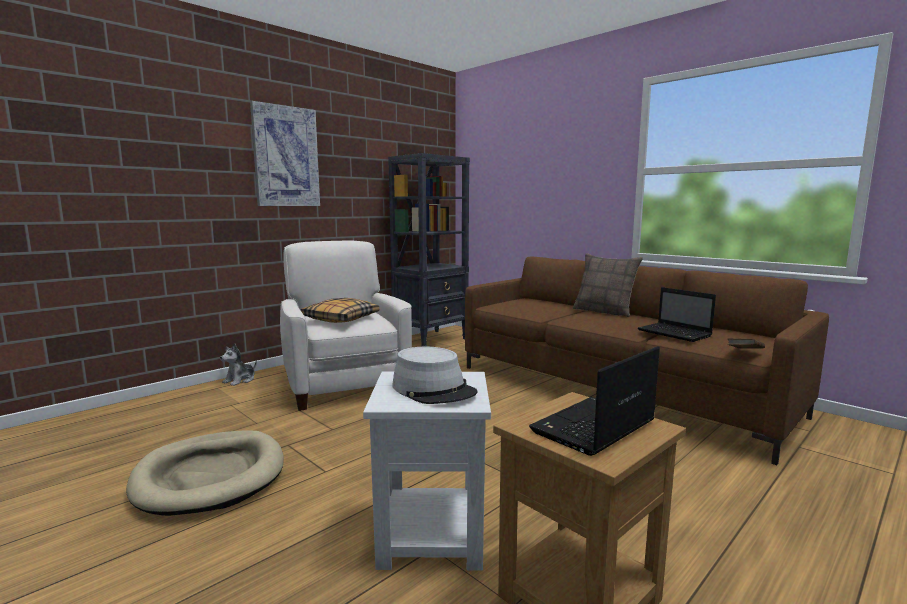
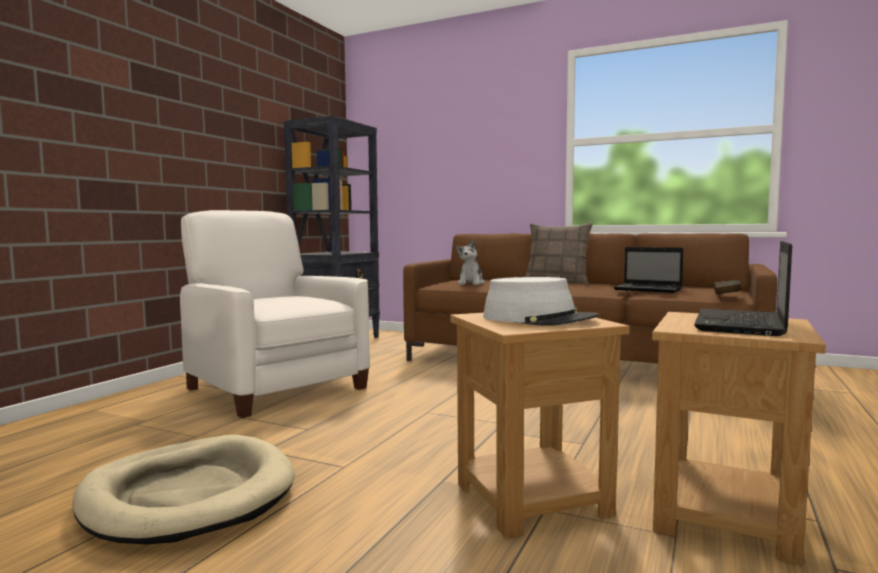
camera: 20 degrees left, 5 degrees down
plush toy [220,343,257,386] -> plush toy moved to [456,240,485,285]
picture [250,101,320,206] -> none
pillow [301,298,379,323] -> none
white side table [363,371,491,570] -> brown side table [450,313,630,539]

